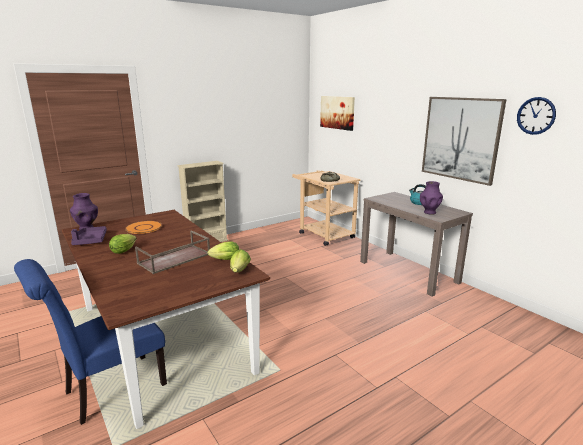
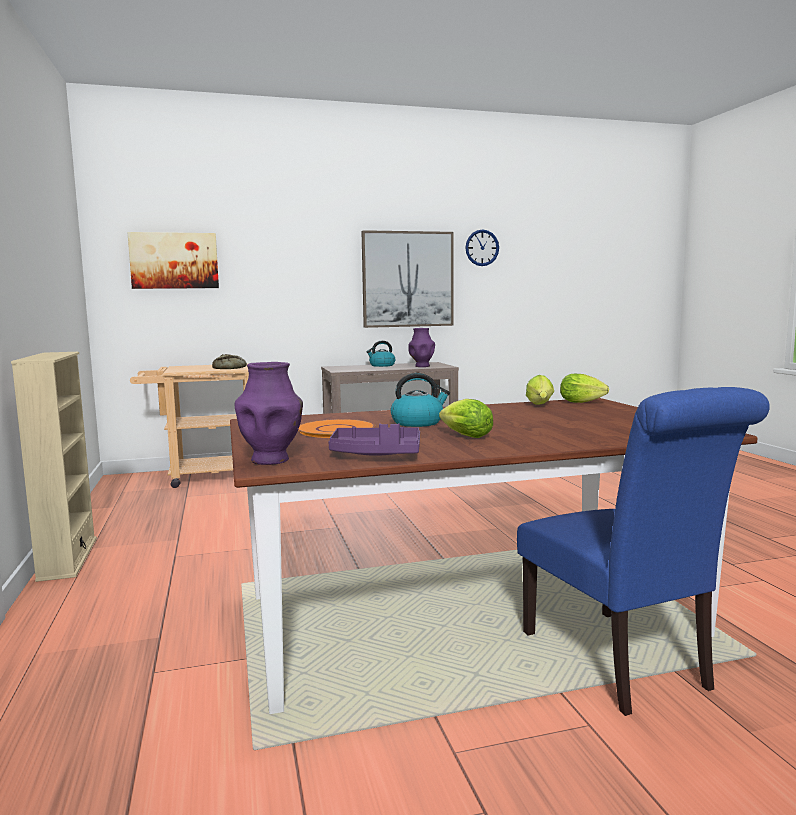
camera: 70 degrees left, 10 degrees down
brown tray [135,230,210,274] -> none
none -> kettle [391,373,450,427]

